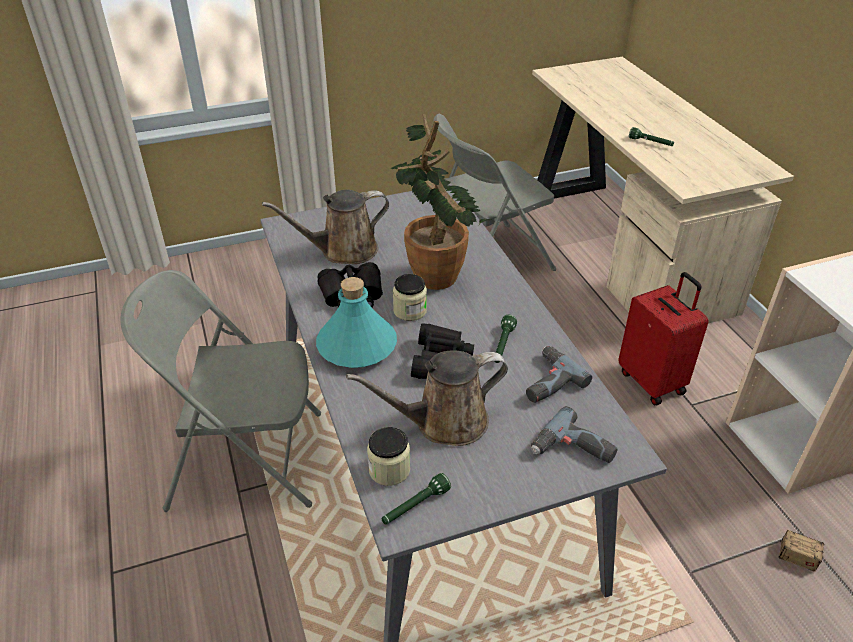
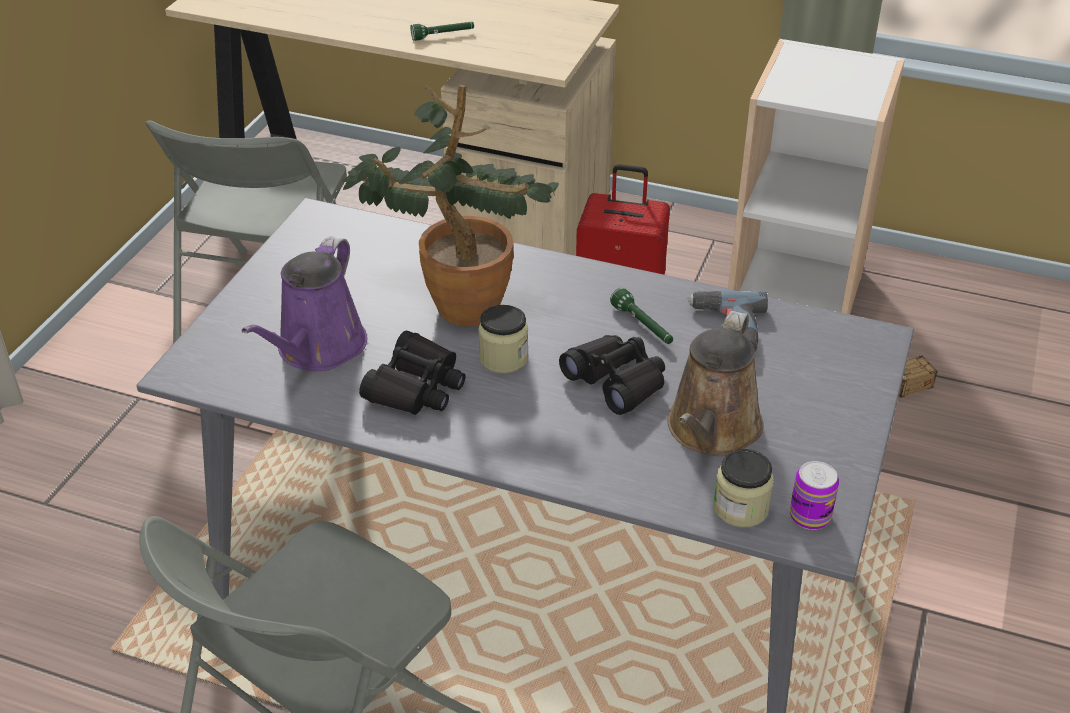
camera: 50 degrees left, 0 degrees up
brown watering can [262,190,389,264] -> purple watering can [242,237,367,371]
turquoise bottle [316,277,397,368] -> none
green flashlight [382,473,451,525] -> can [790,461,839,530]
power drill [531,406,618,463] -> none

